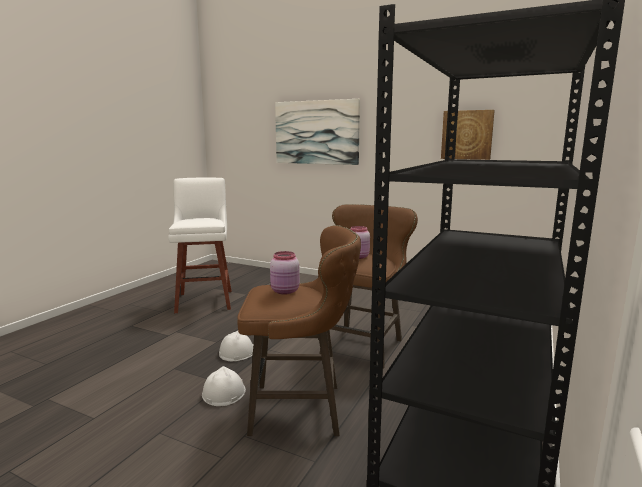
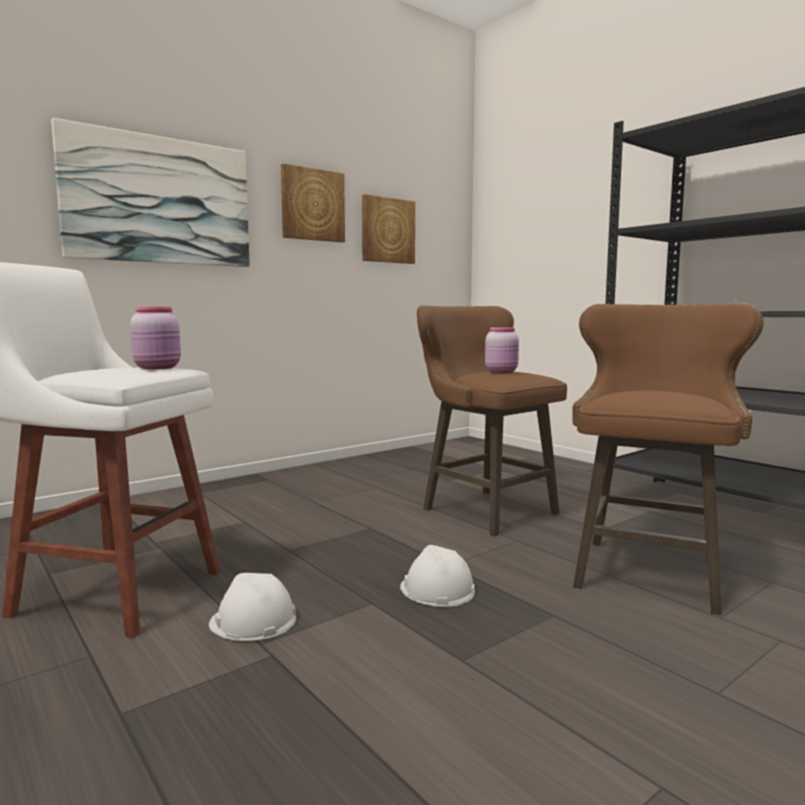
camera: 65 degrees left, 5 degrees down
white hard hat [202,366,246,406] -> white hard hat moved to [209,573,296,641]
pink jar [270,251,300,295] -> pink jar moved to [130,307,181,370]
none -> picture [281,164,345,242]

